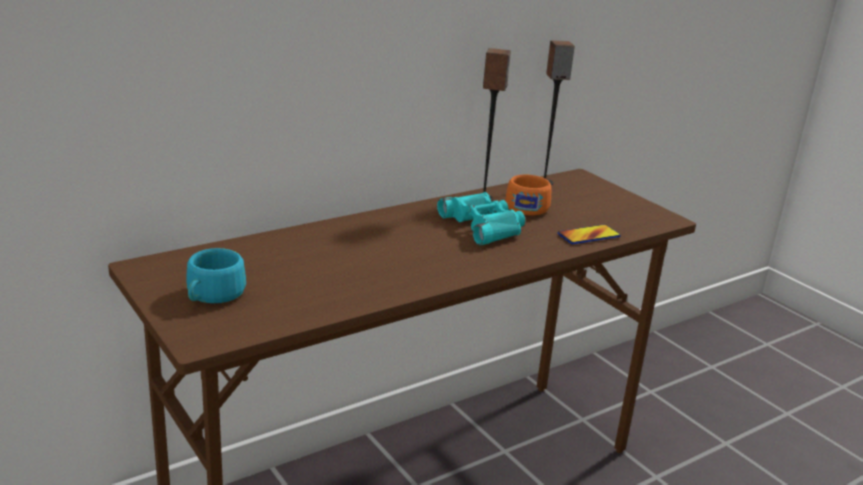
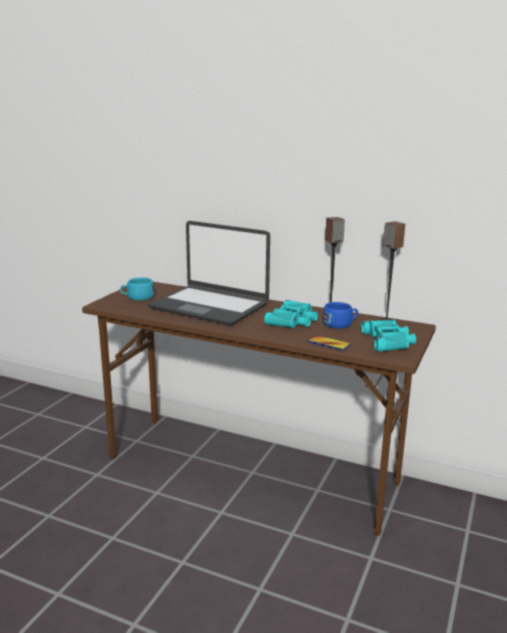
camera: 60 degrees right, 5 degrees down
orange cup [506,175,551,215] -> blue cup [322,302,358,329]
none -> laptop [148,221,270,326]
none -> turquoise binoculars [361,320,416,352]

